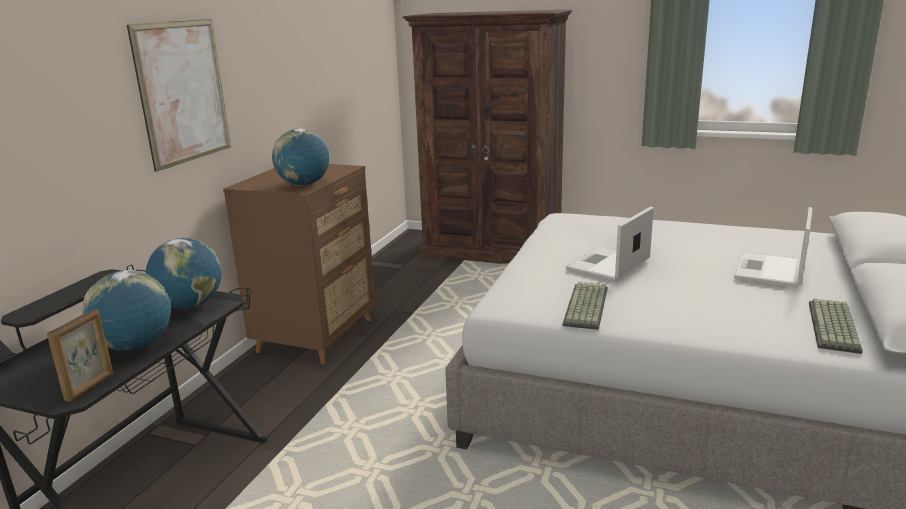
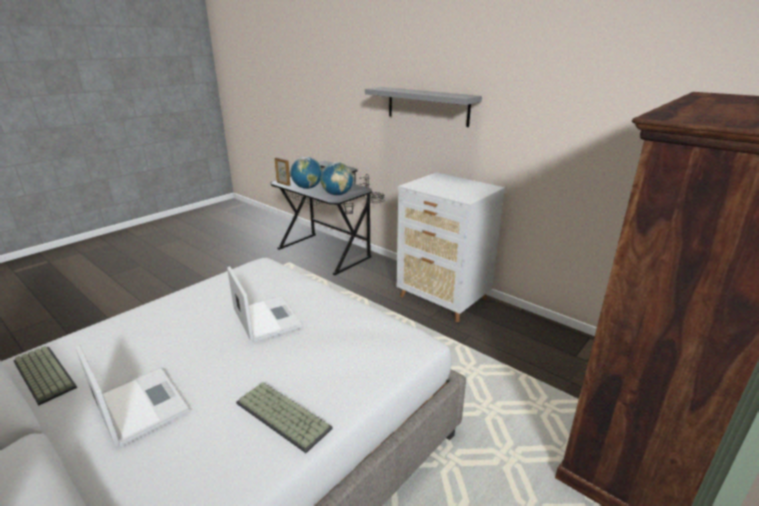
camera: 110 degrees right, 5 degrees up
picture [127,19,231,172] -> grey shelf [365,87,482,127]
brown dresser [223,164,375,364] -> white dresser [396,172,505,322]
globe [272,128,330,186] -> none
keyboard [563,282,607,330] -> keyboard moved to [236,382,332,453]

